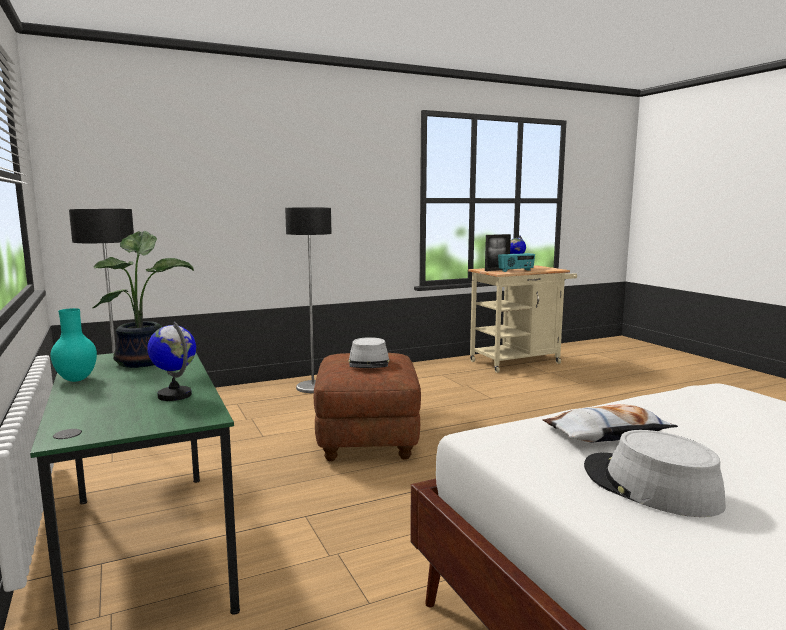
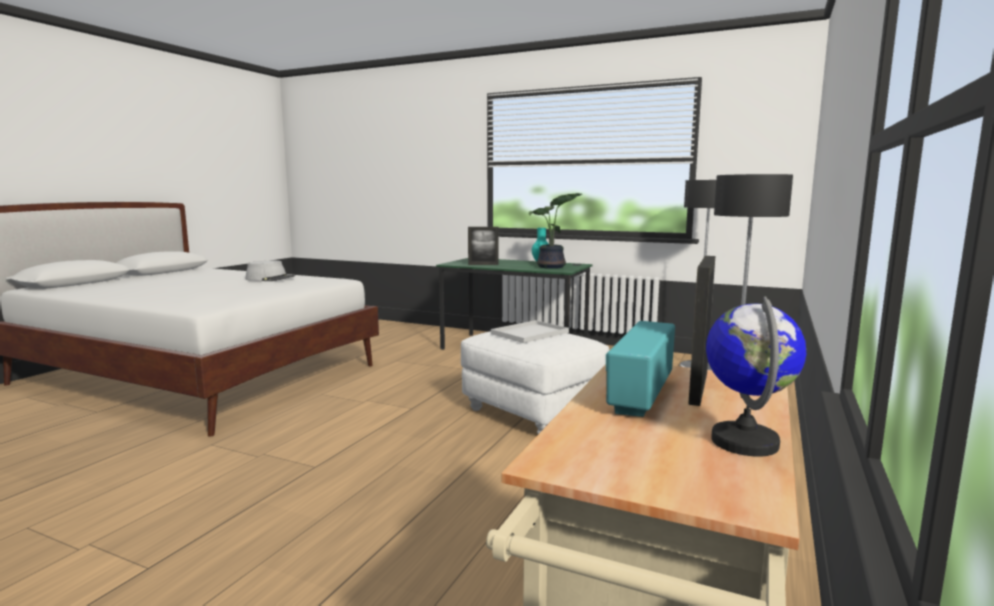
camera: 140 degrees right, 0 degrees up
globe [147,321,196,401] -> picture frame [468,227,499,265]
brown ottoman [314,353,421,461] -> white ottoman [461,331,609,434]
grey hat [349,337,389,368] -> white tray [491,320,569,343]
pillow [542,404,678,443] -> none

